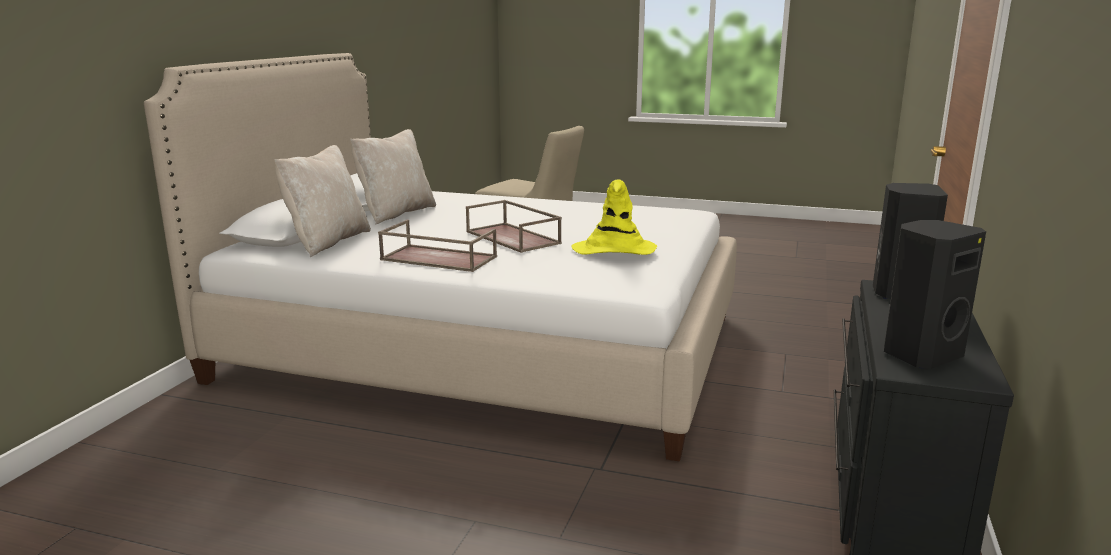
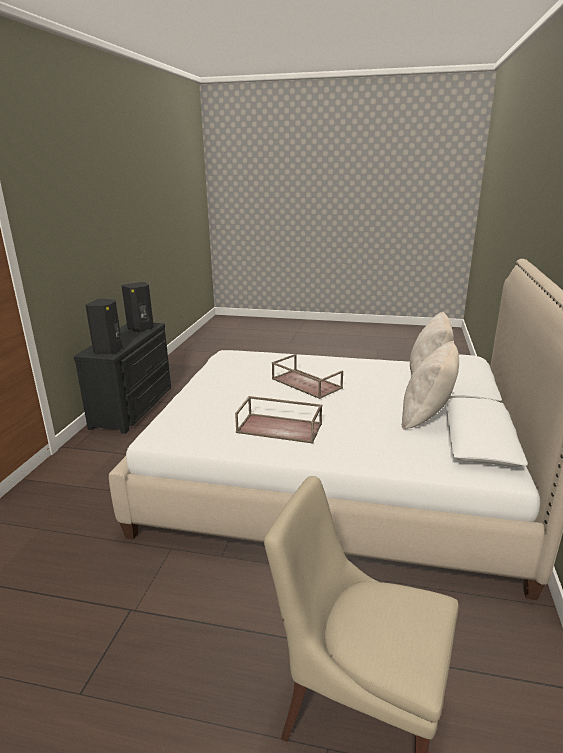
camera: 175 degrees right, 5 degrees up
brown tray [378,220,497,272] -> brown tray moved to [235,396,322,444]
yellow hat [571,179,657,255] -> none

